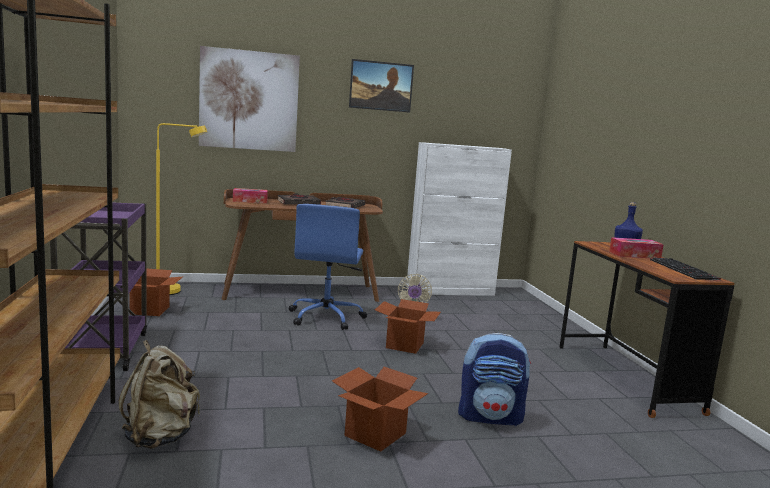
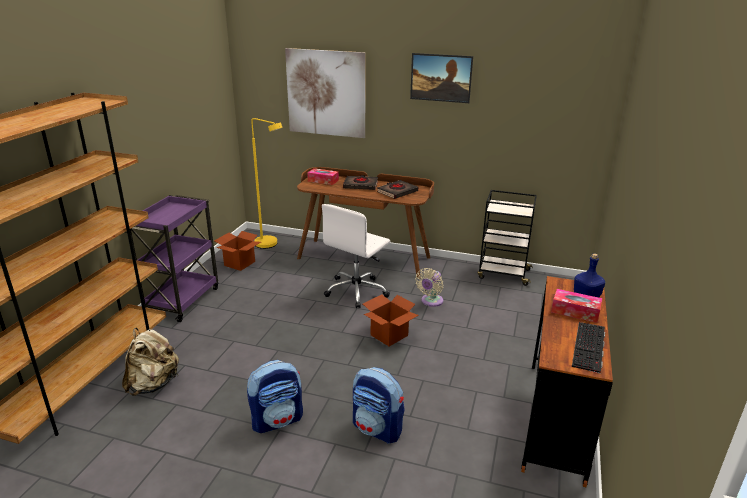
camera: 30 degrees right, 15 degrees up
blue office chair [288,204,367,330] -> white office chair [322,204,391,308]
cardboard box [332,367,428,452] -> backpack [247,360,303,433]
white cabinet [406,142,512,296] -> black cart [477,190,537,286]

